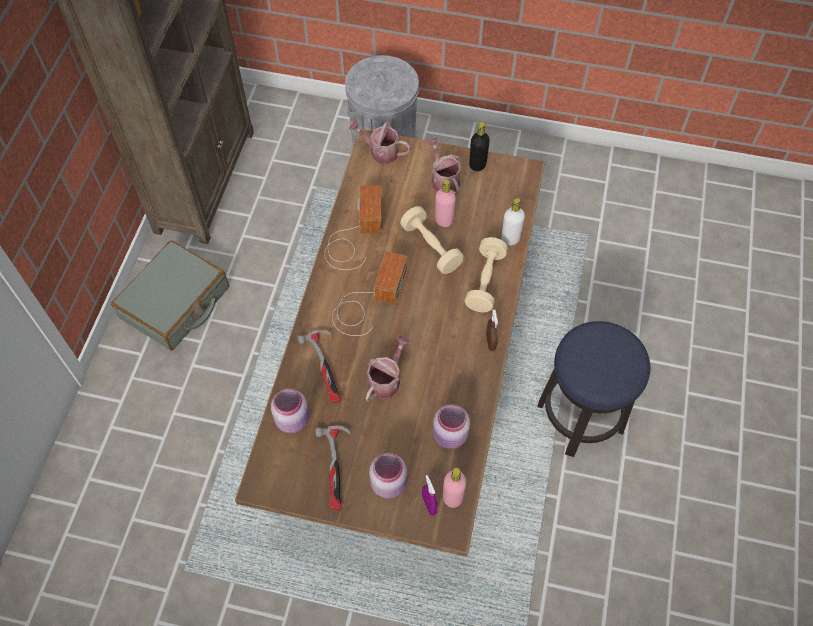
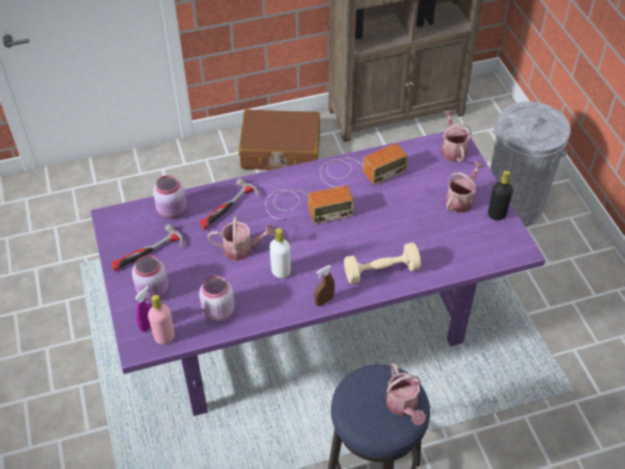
camera: 60 degrees right, 10 degrees down
grey suitcase [111,240,229,351] -> brown suitcase [239,109,320,171]
brown dining table [235,129,545,556] -> purple dining table [91,127,545,416]
beige dumbbell [400,206,464,274] -> none
pink bottle [435,179,456,227] -> none
white bottle [501,198,525,245] -> white bottle moved to [269,228,291,278]
none -> watering can [386,363,426,425]

